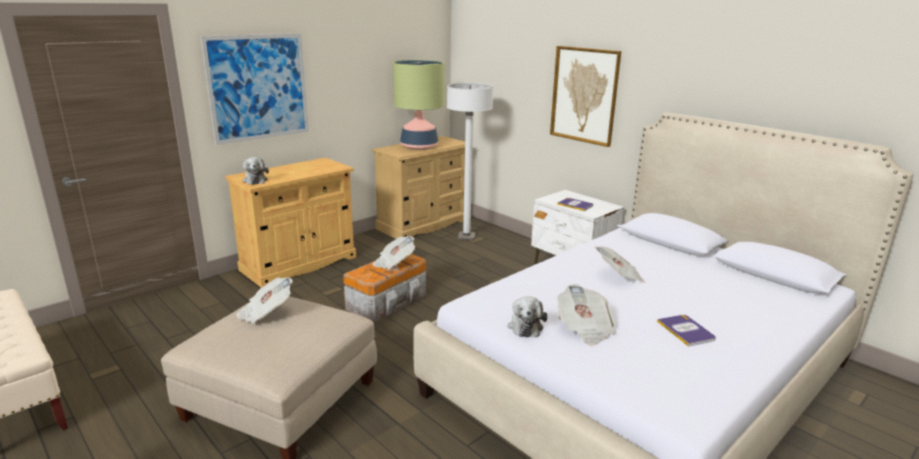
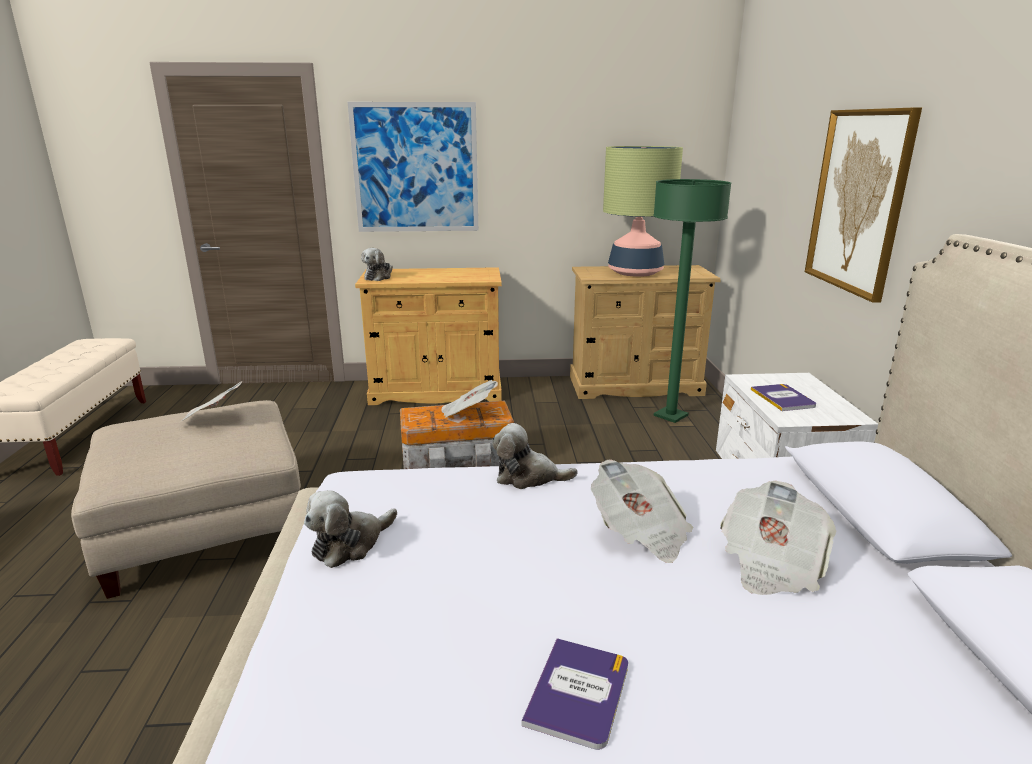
camera: 40 degrees right, 0 degrees up
white floor lamp [447,83,493,240] -> green floor lamp [653,179,731,423]
newspaper [557,284,616,346] -> newspaper moved to [720,481,836,595]
none -> plush toy [492,423,578,489]

